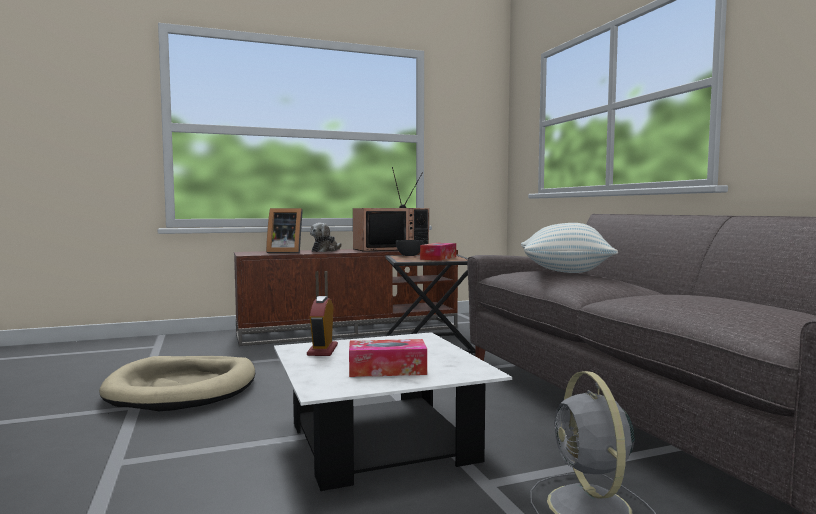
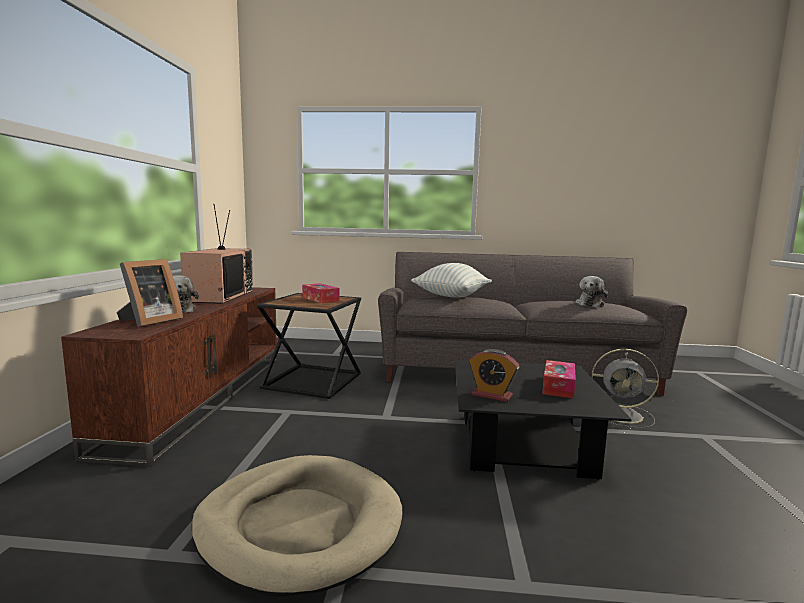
camera: 65 degrees left, 5 degrees up
white coffee table [274,332,512,491] -> black coffee table [455,360,632,480]
grey bowl [396,240,424,256] -> none
none -> plush toy [575,276,608,307]

